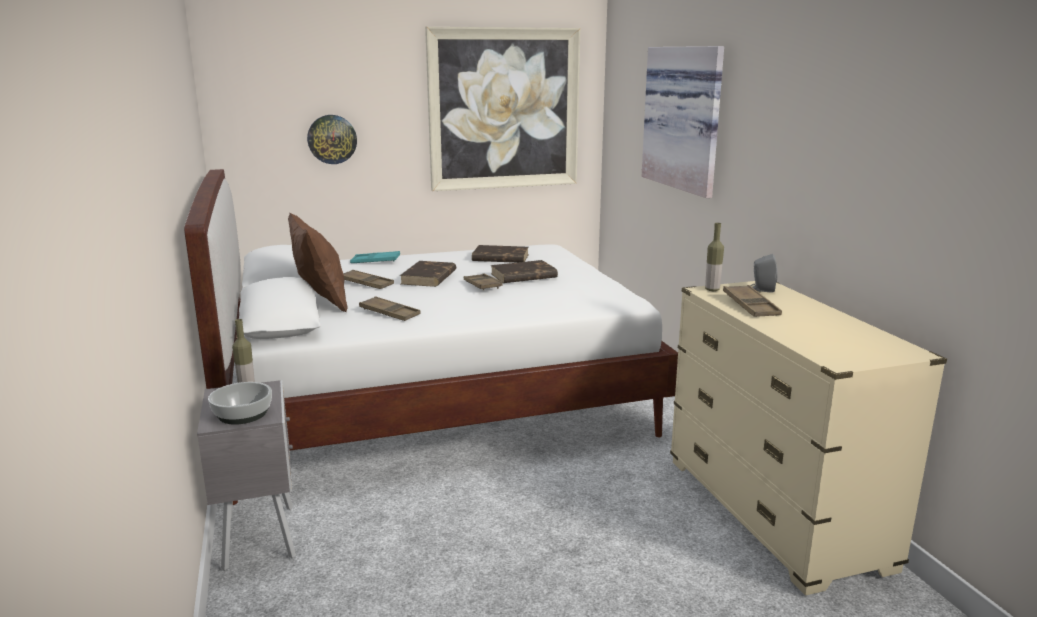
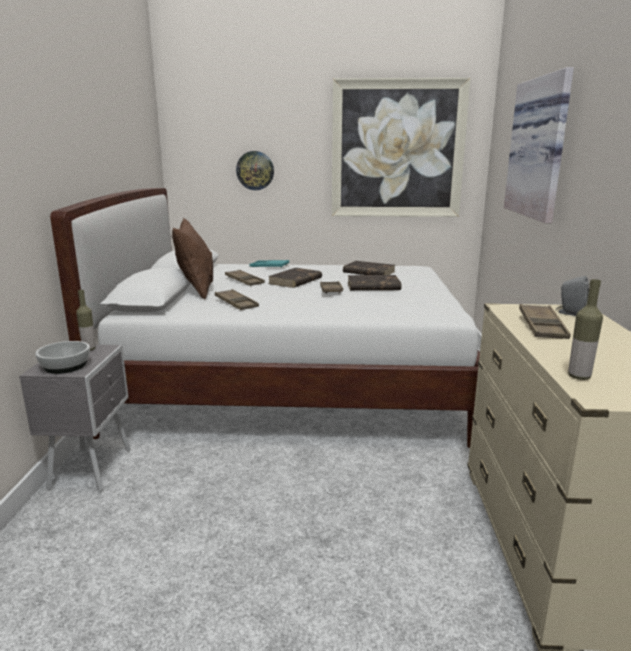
camera: 20 degrees right, 0 degrees up
bottle [705,223,724,291] -> bottle moved to [568,279,603,380]

